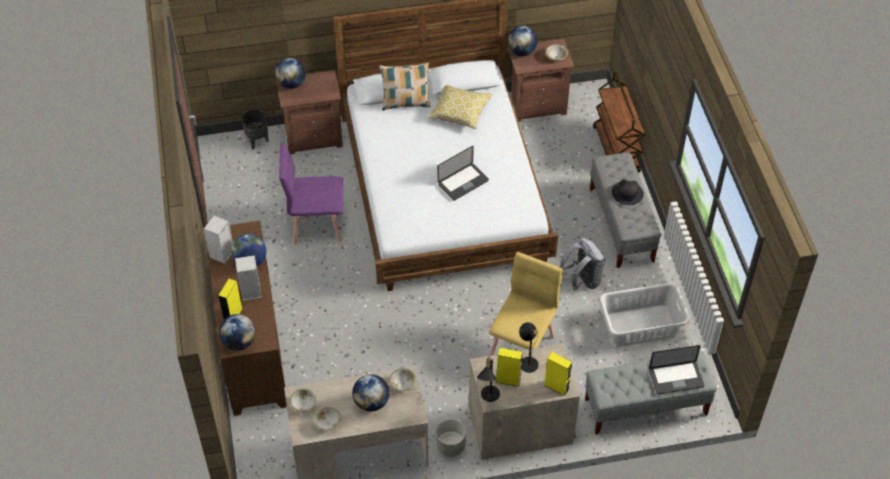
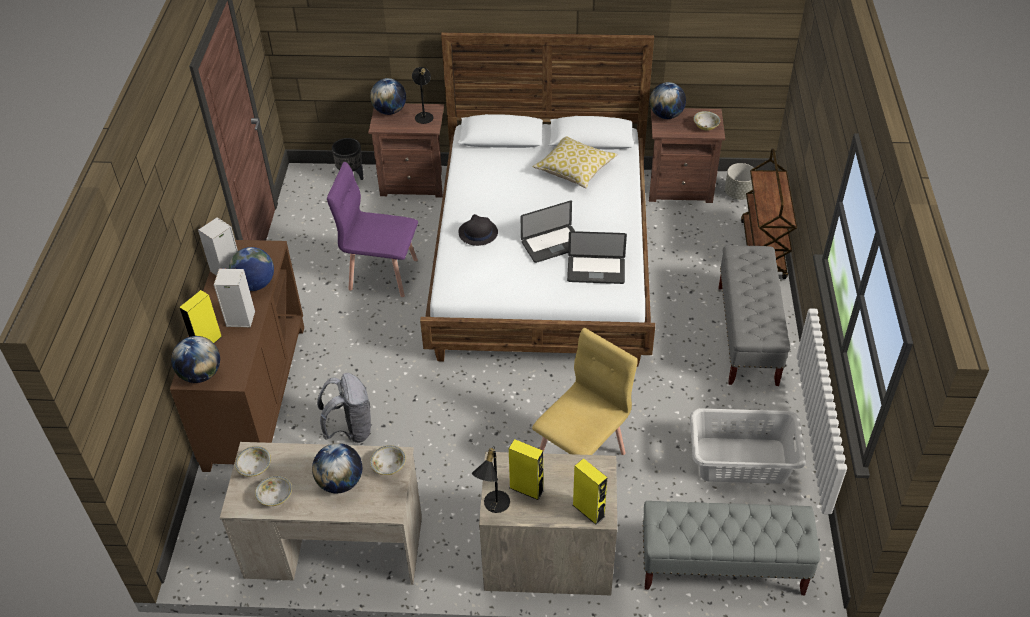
camera: 15 degrees right, 5 degrees down
pillow [379,63,430,111] -> none
grey planter [436,419,466,457] -> grey planter moved to [725,163,754,200]
black table lamp [519,322,539,373] -> black table lamp moved to [412,67,433,124]
grey backpack [559,238,605,291] -> grey backpack moved to [317,373,372,443]
black hat [612,179,644,205] -> black hat moved to [458,214,498,246]
laptop [649,345,704,394] -> laptop moved to [567,231,627,284]

